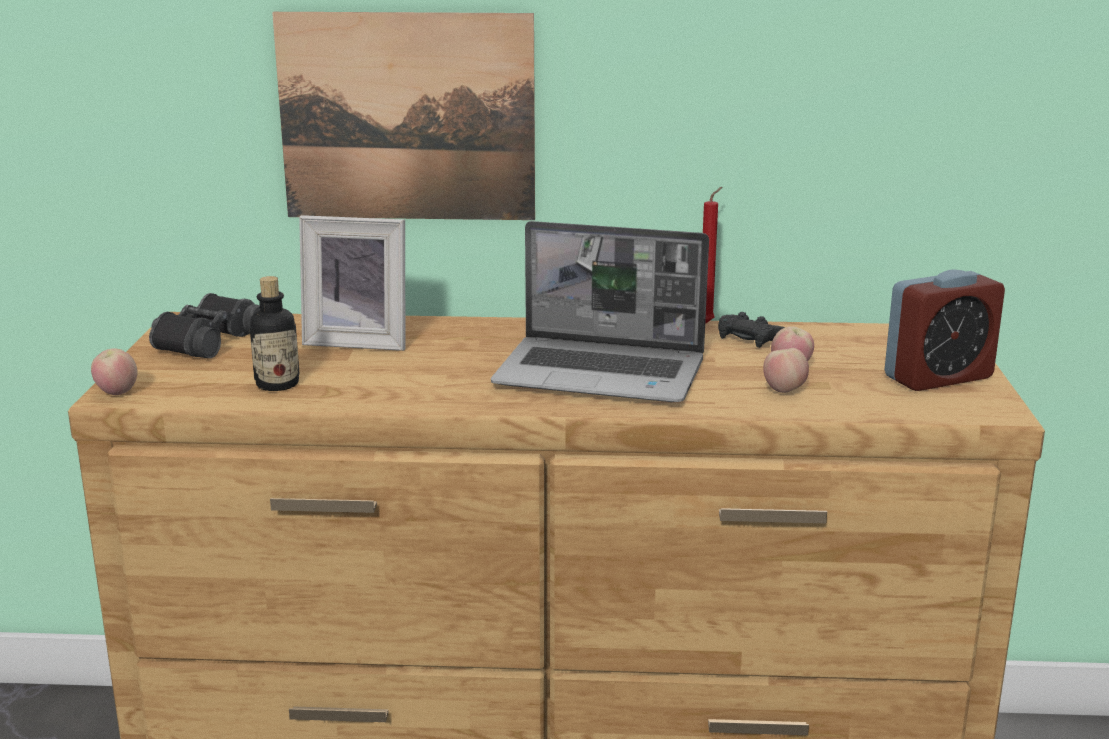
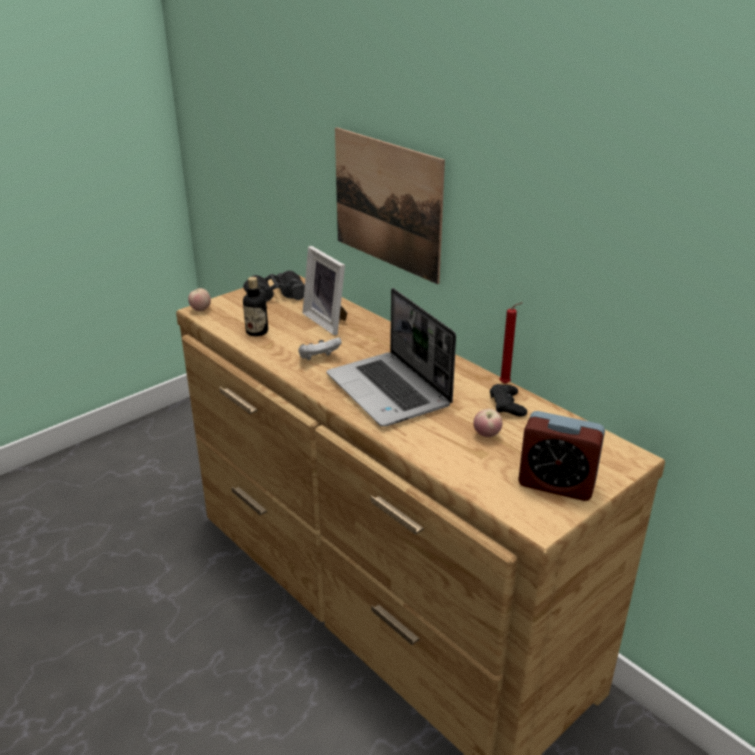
camera: 45 degrees right, 10 degrees up
apple [763,348,809,393] -> none
none -> white game controller [298,337,342,360]

